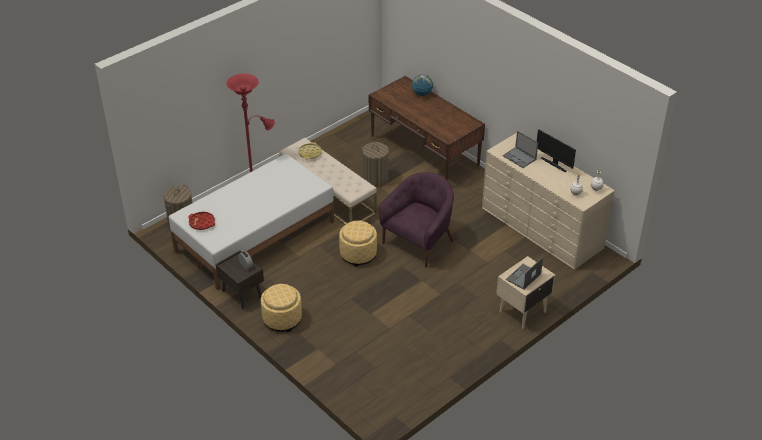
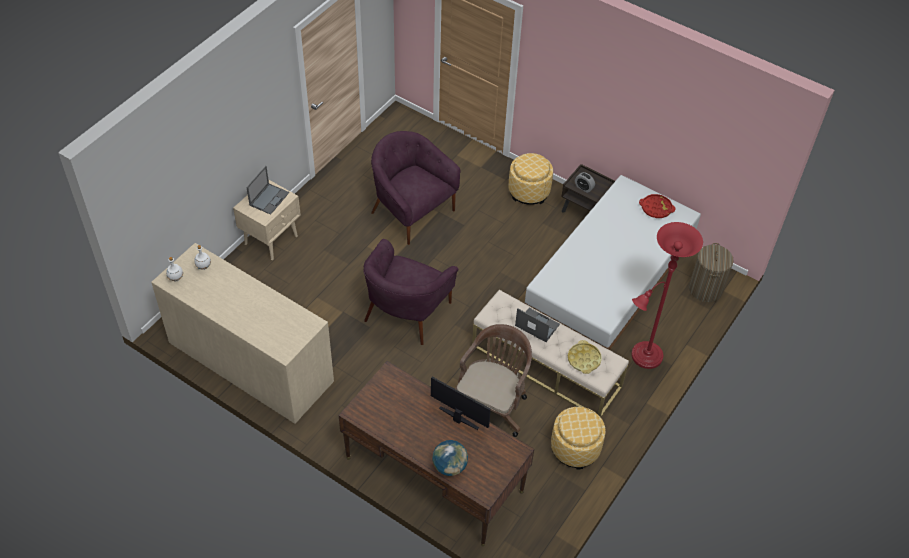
camera: 165 degrees right, 10 degrees up
ottoman [339,221,377,267] -> ottoman moved to [551,407,606,469]
laundry basket [362,142,389,187] -> brown office chair [455,324,532,437]
laptop [502,131,538,168] -> laptop moved to [515,308,560,342]
monitor [537,130,576,172] -> monitor moved to [431,377,491,430]
none -> purple armchair [371,131,460,245]

